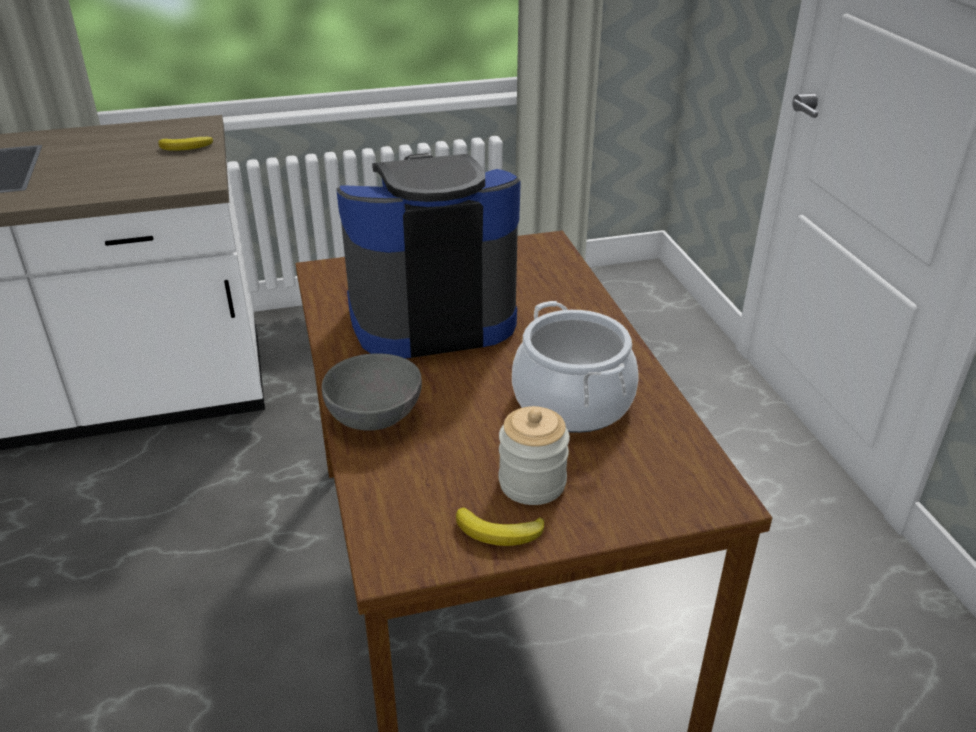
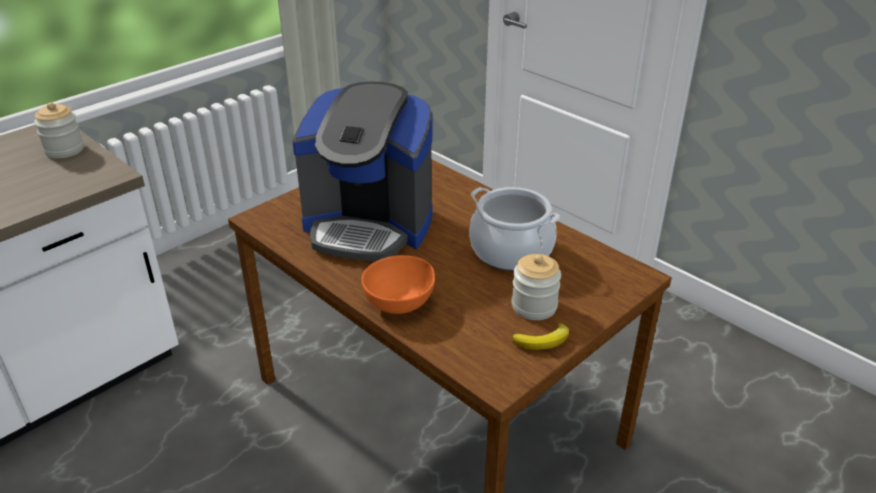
camera: 30 degrees left, 0 degrees up
banana [158,137,213,151] -> jar [34,102,84,158]
grey bowl [322,353,422,431] -> orange bowl [361,255,435,314]
coffee machine [336,153,521,358] -> coffee machine turned 120 degrees counterclockwise [292,81,433,261]

